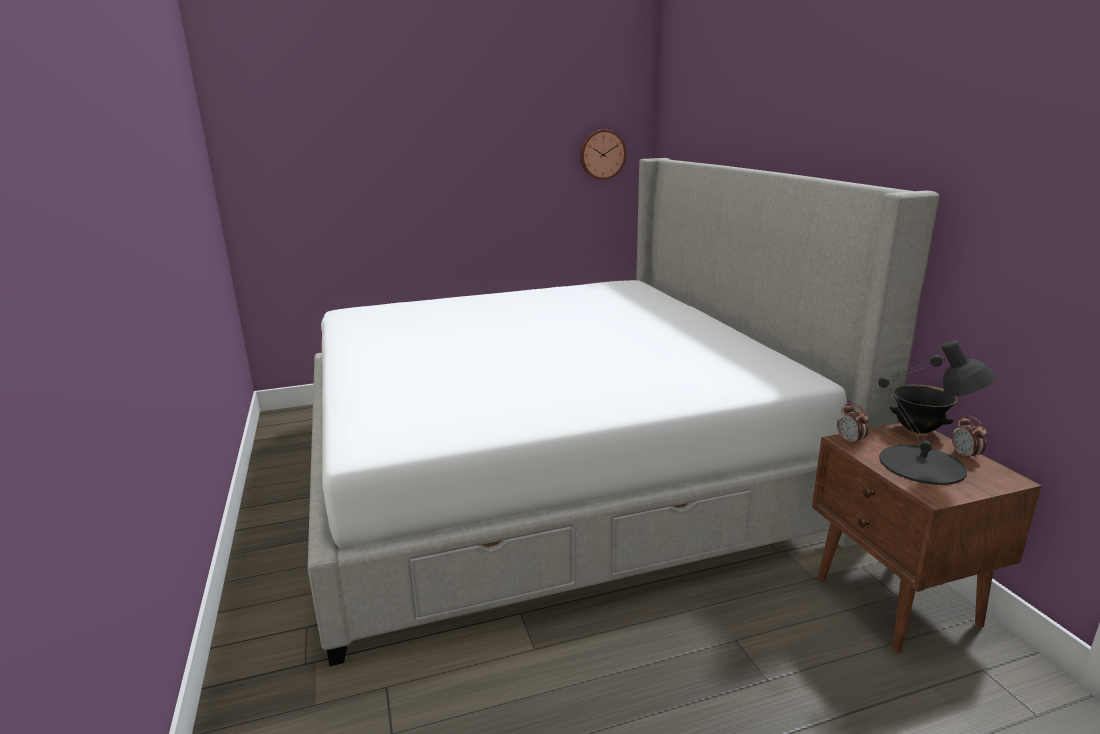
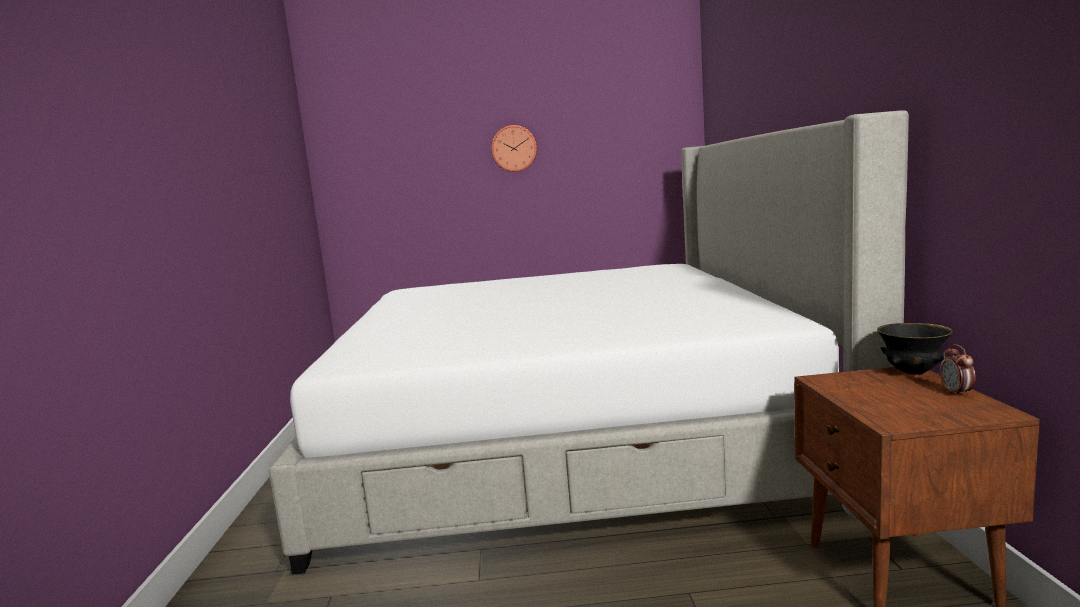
camera: 15 degrees right, 10 degrees down
wall clock [580,129,626,180] -> wall clock moved to [491,125,537,172]
alarm clock [837,403,869,446] -> none
black table lamp [878,340,997,485] -> none

